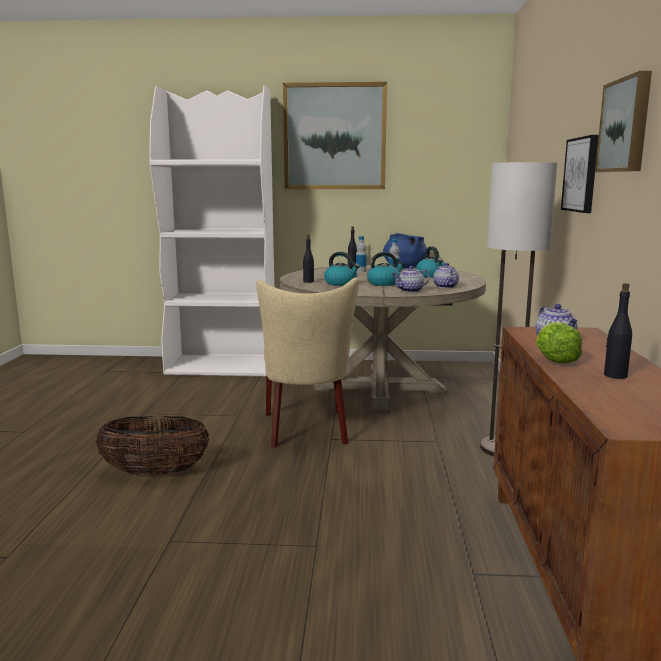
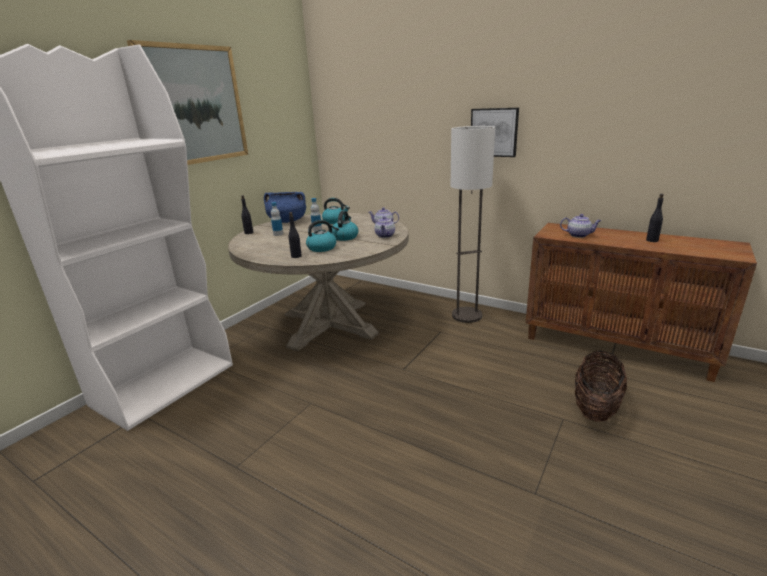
camera: 60 degrees left, 10 degrees up
basket [95,416,209,475] -> basket moved to [575,350,627,422]
beige chair [256,277,359,448] -> none
lettuce [536,322,582,364] -> none
picture [595,71,652,172] -> none

